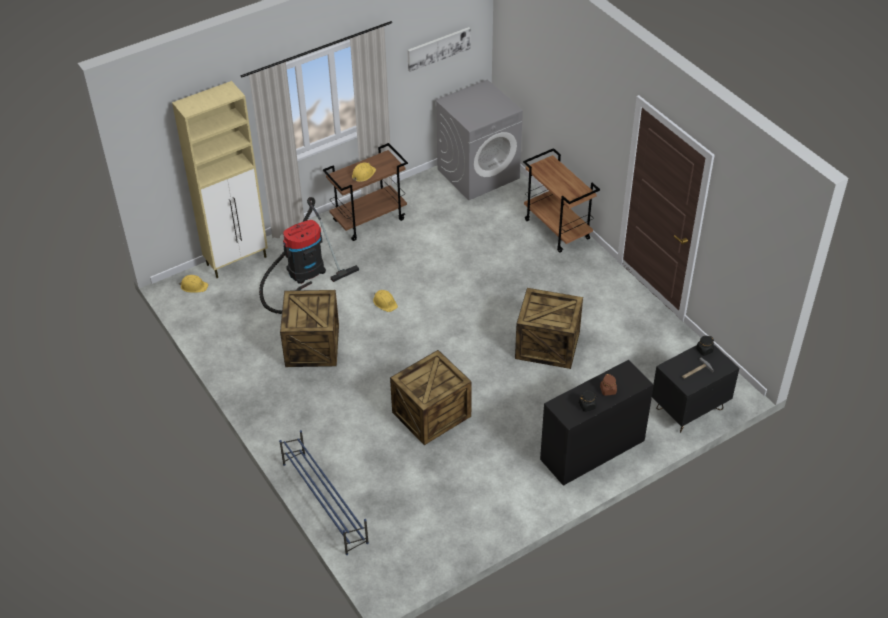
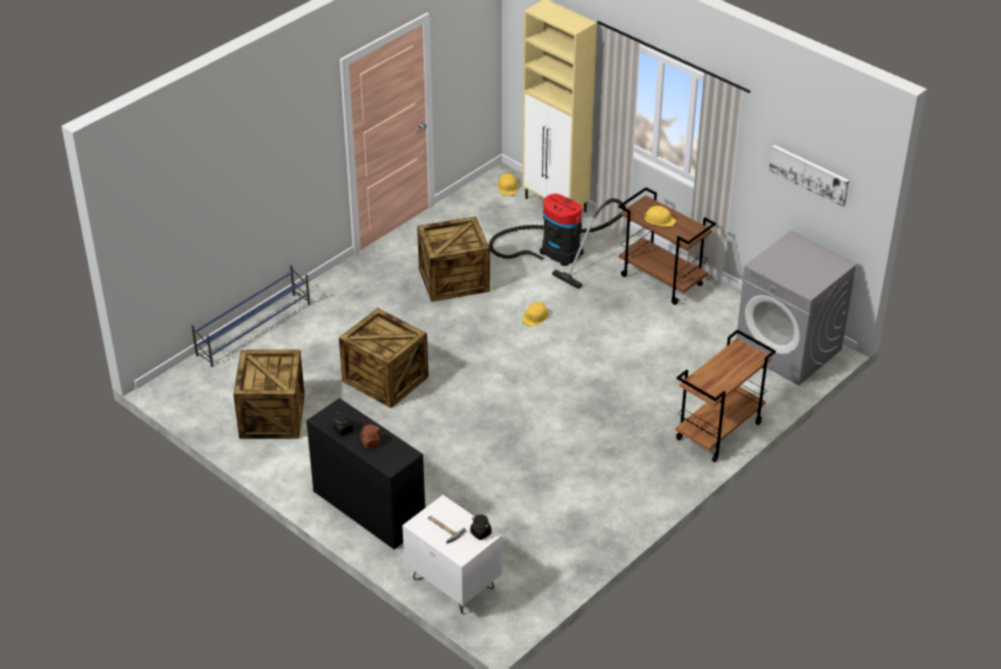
camera: 75 degrees right, 5 degrees down
crate [515,288,583,369] -> crate moved to [233,350,305,439]
black nightstand [652,345,739,433] -> white nightstand [402,495,502,614]

